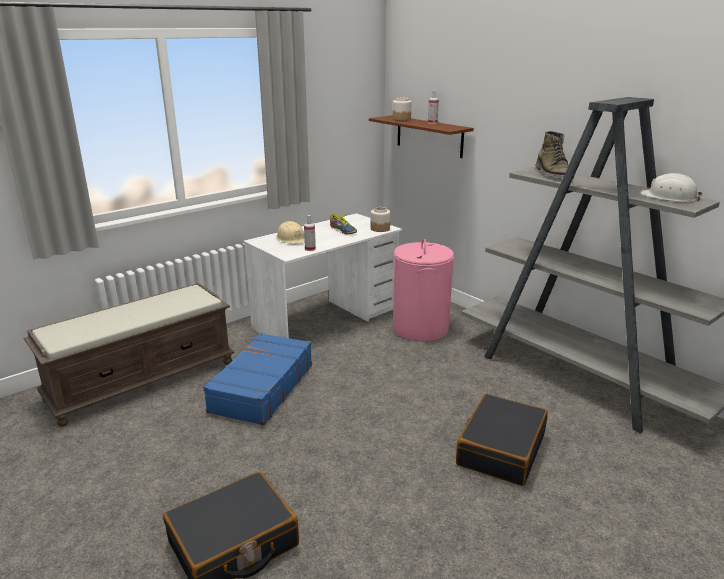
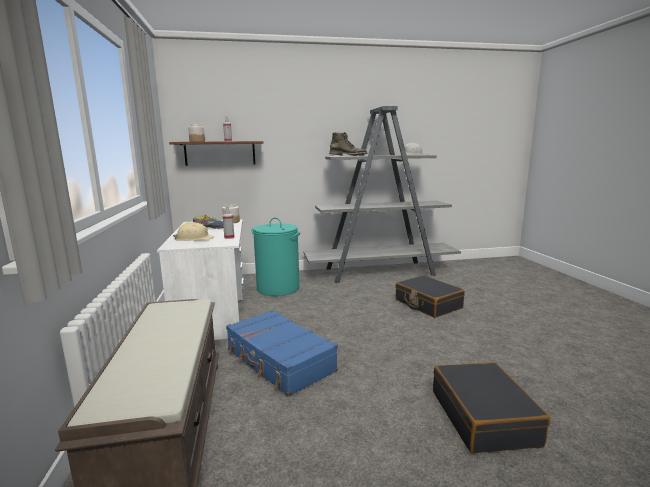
camera: 60 degrees left, 10 degrees down
pink laundry basket [393,238,454,342] -> turquoise laundry basket [251,217,300,296]

